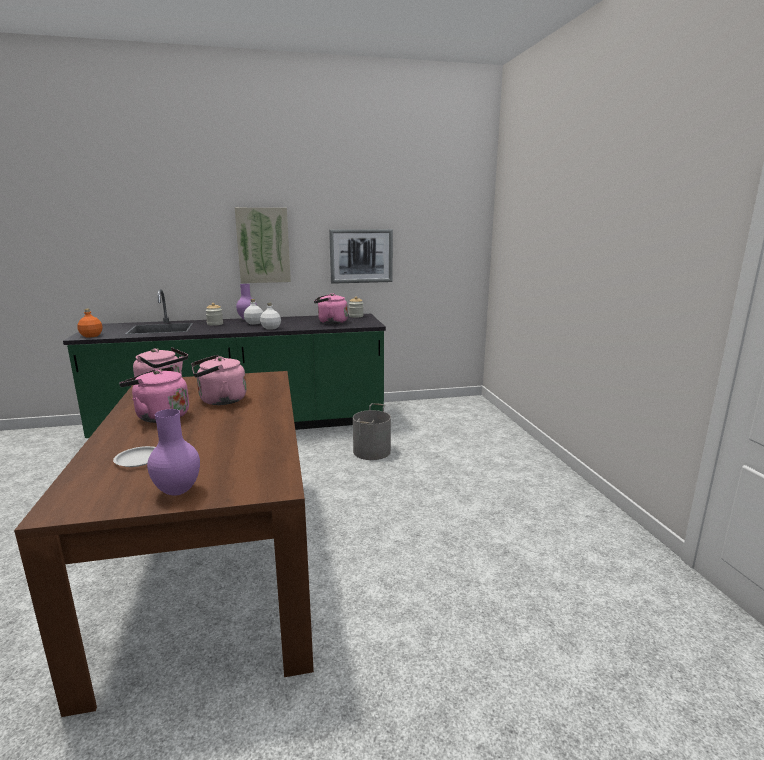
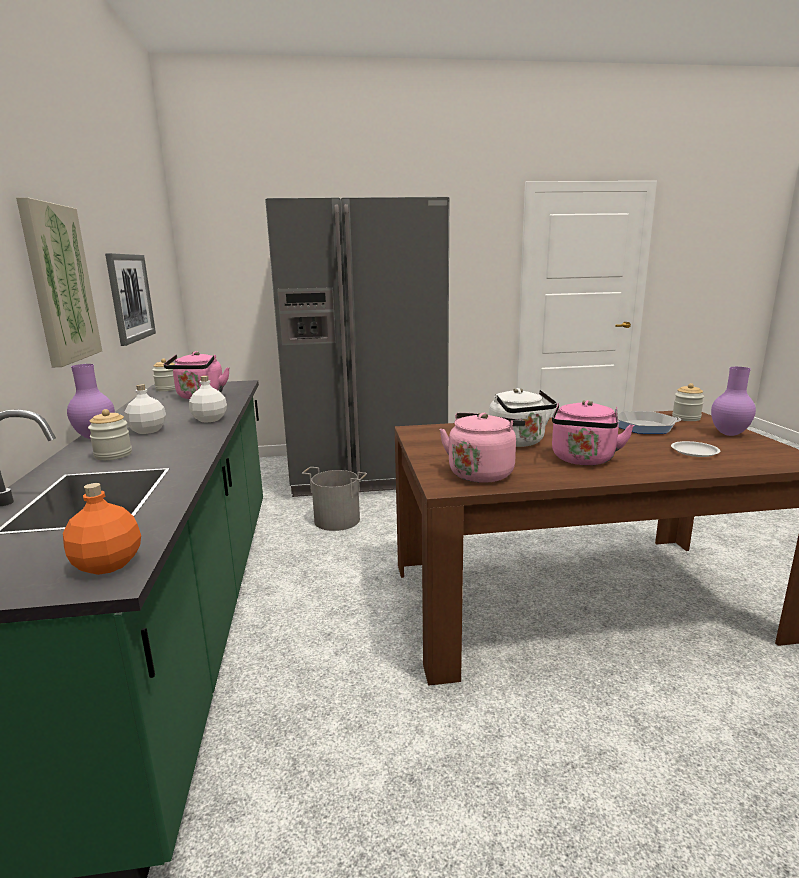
camera: 85 degrees left, 0 degrees up
pink kettle [191,355,246,405] -> white kettle [489,388,557,447]
none -> grey fridge [265,197,449,497]
none -> frying pan [617,411,681,434]
none -> jar [672,383,704,421]

